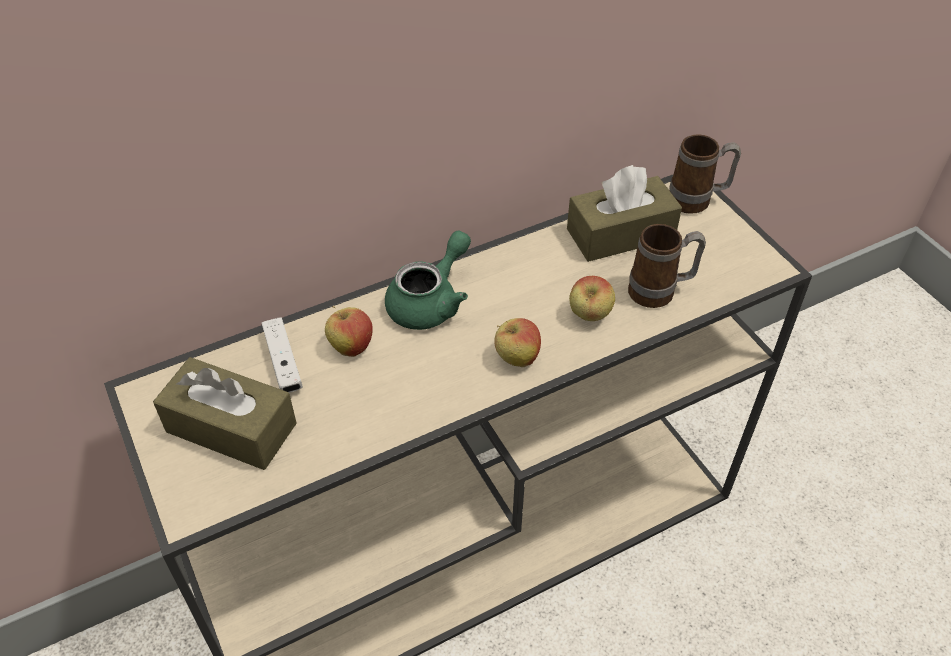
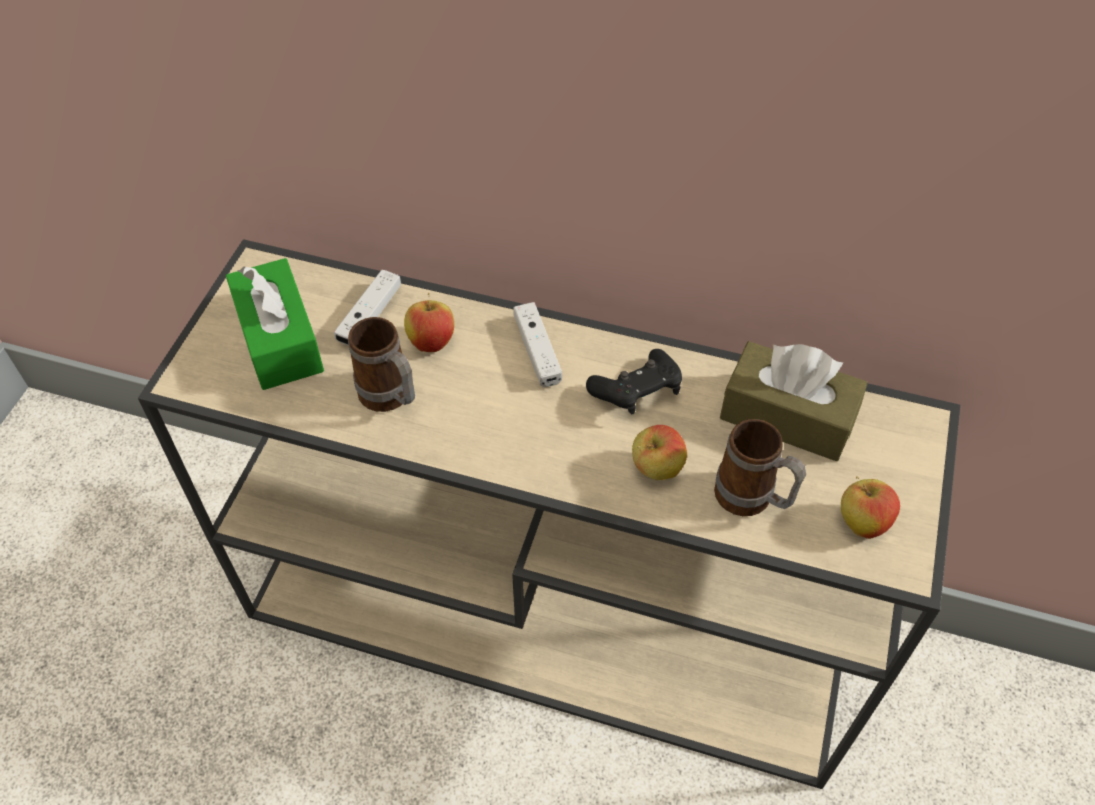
camera: 45 degrees right, 5 degrees up
brown tissue box [153,357,297,470] -> green tissue box [226,258,324,390]
green teapot [385,231,471,330] -> white game controller [513,302,562,387]
apple [494,318,541,367] -> apple moved to [841,476,900,539]
mug [669,134,741,214] -> mug moved to [348,317,415,412]
none -> black game controller [586,349,682,414]

